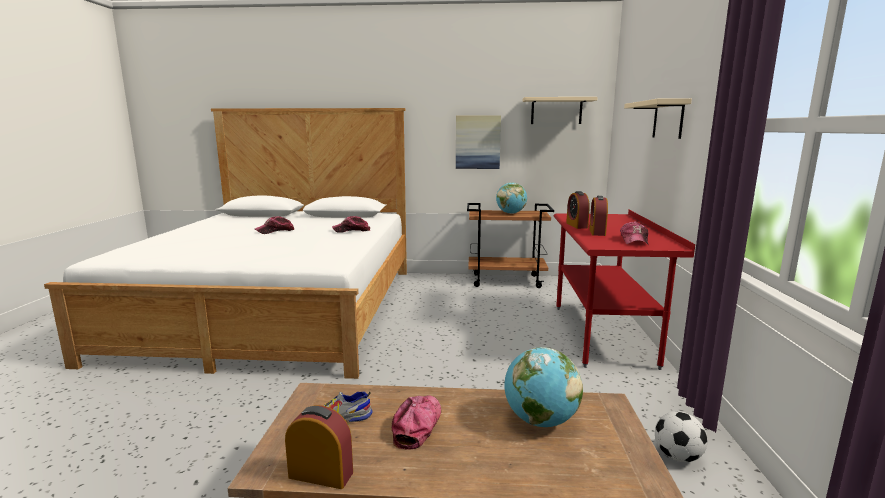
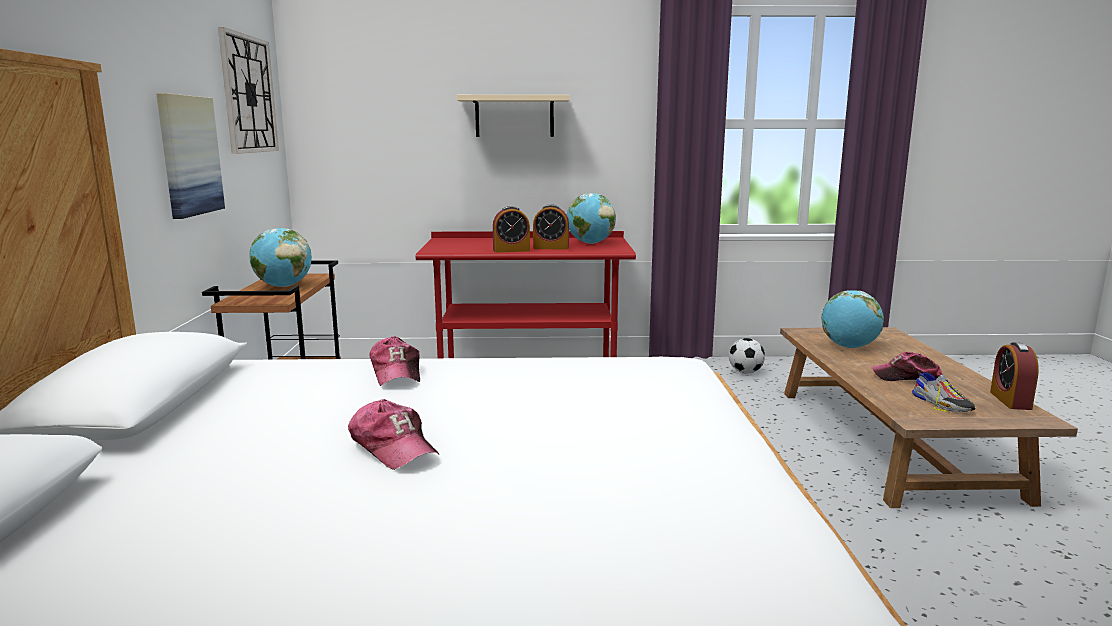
camera: 95 degrees left, 0 degrees up
beige shelf [523,97,598,124] -> wall clock [218,27,279,154]
cap [620,221,649,244] -> globe [567,193,616,244]

